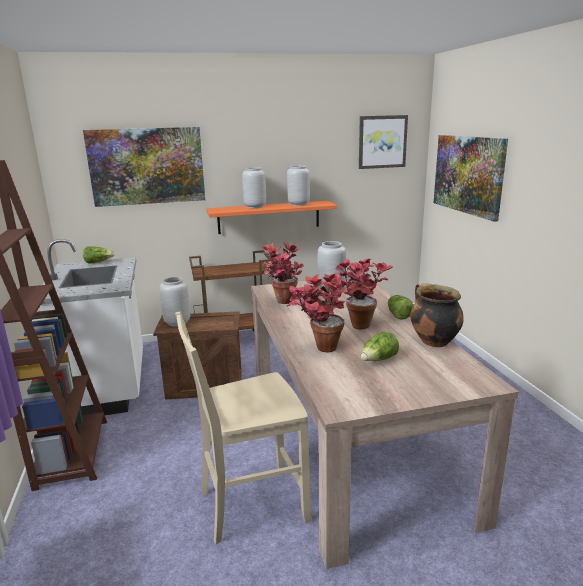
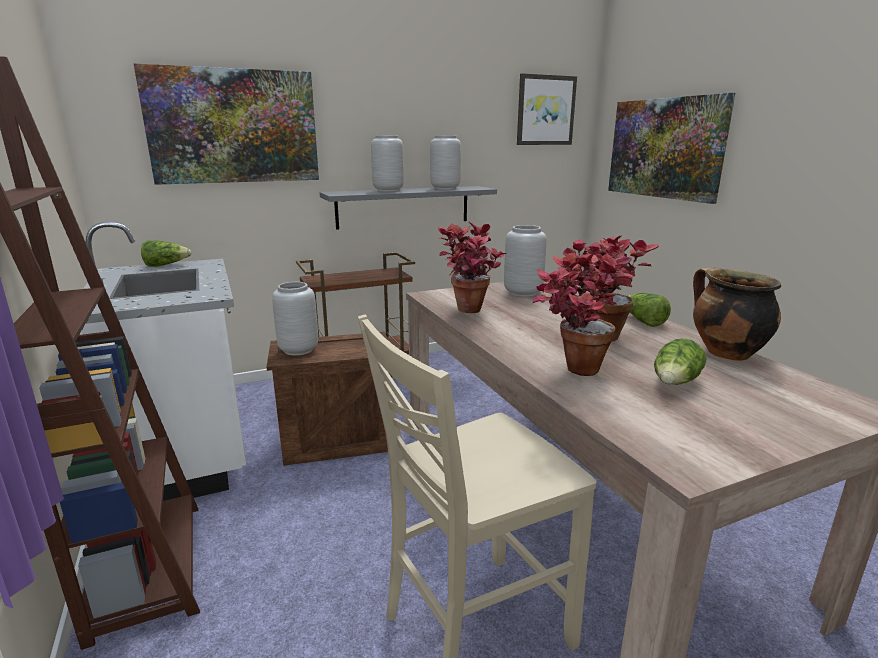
camera: 10 degrees left, 0 degrees up
orange shelf [206,201,337,234] -> grey shelf [320,186,497,230]

